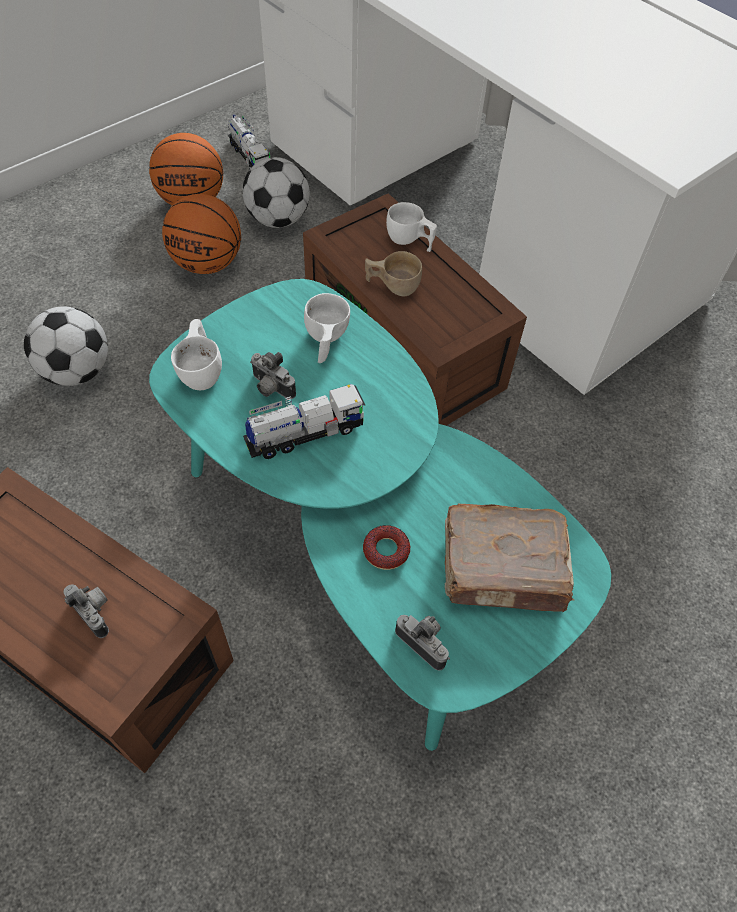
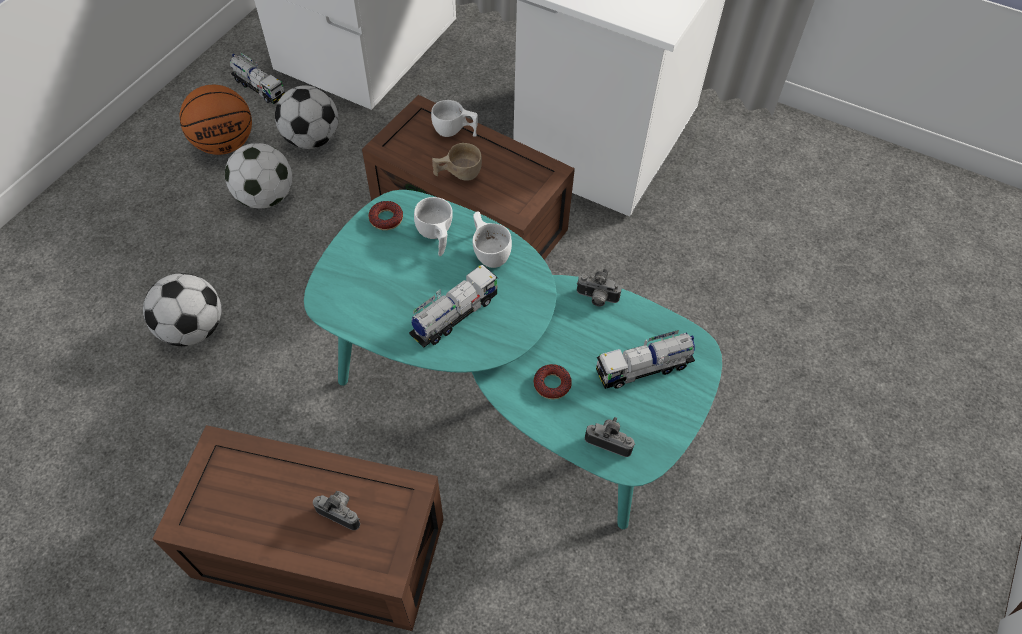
camera: 20 degrees left, 0 degrees up
basketball [162,194,241,274] -> football [225,143,292,209]
white cup [171,319,222,391] -> white cup moved to [473,211,512,268]
camera [250,352,296,399] -> camera moved to [577,269,621,307]
brown book [445,503,574,613] -> toy truck [596,330,695,389]
none -> donut [369,201,403,230]

